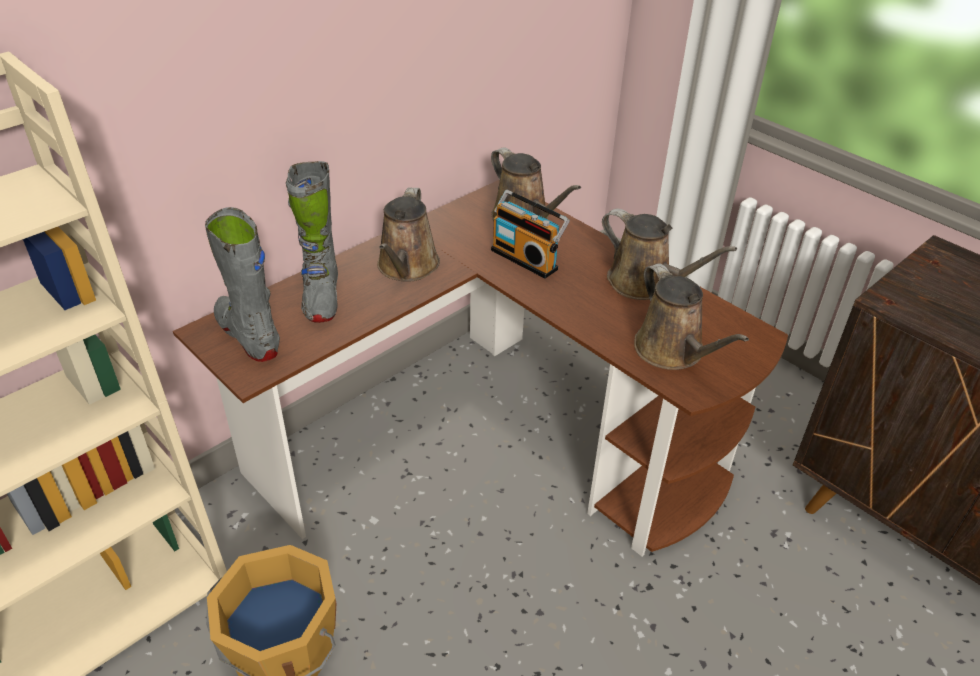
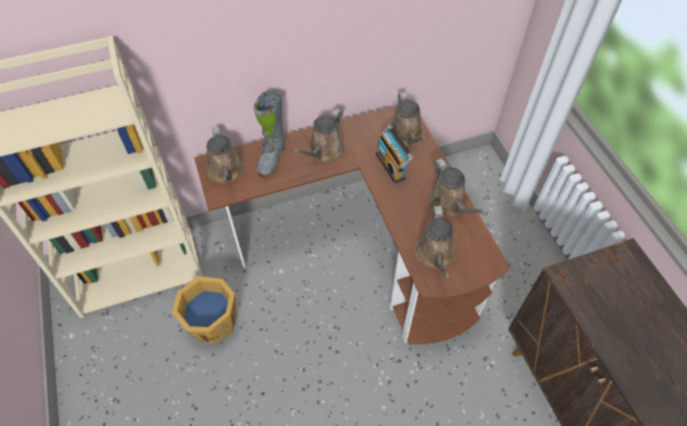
camera: 25 degrees right, 15 degrees up
grey boot [205,207,280,362] -> brown watering can [206,126,244,183]

